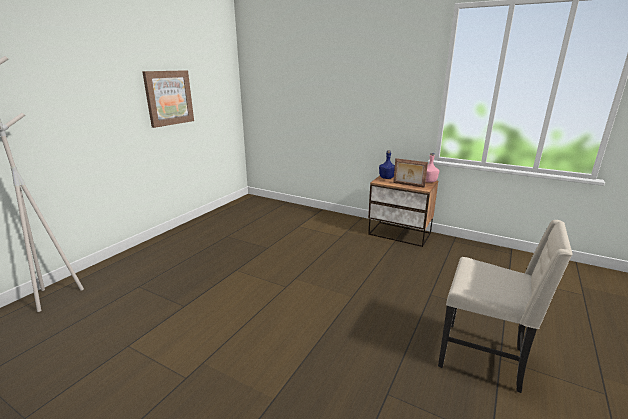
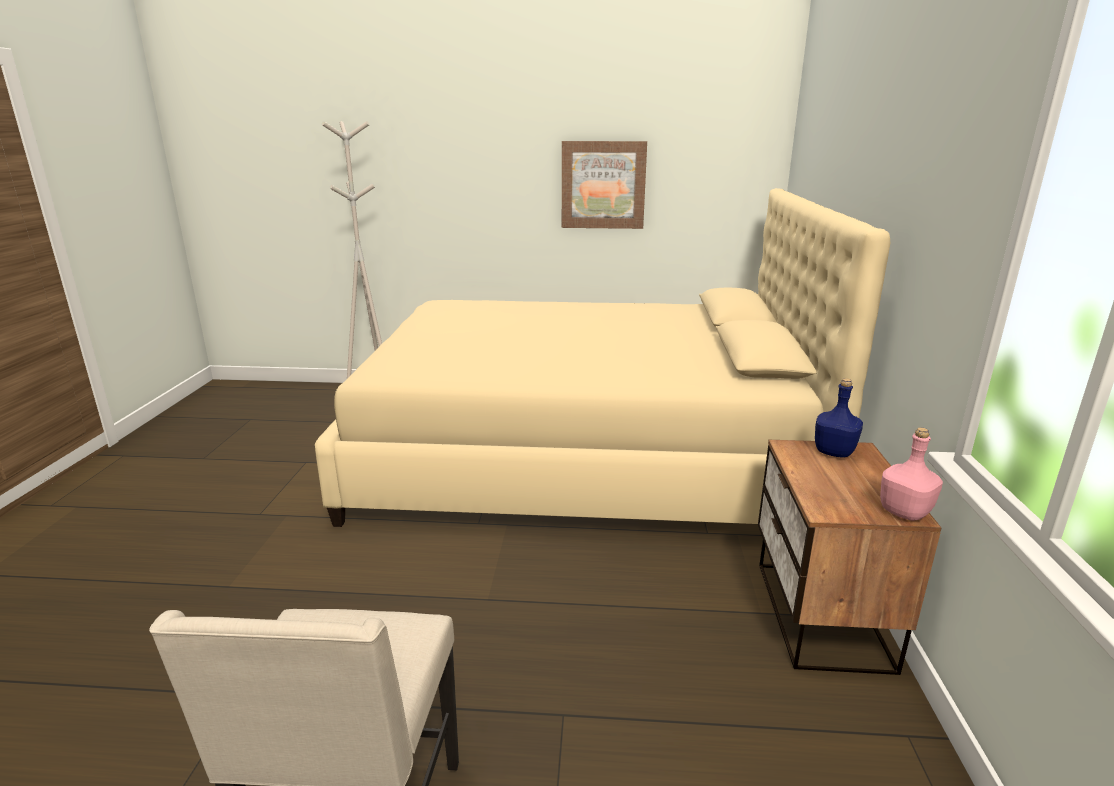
camera: 65 degrees right, 0 degrees up
picture frame [393,158,428,188] -> none
none -> beige bed [315,188,890,527]

